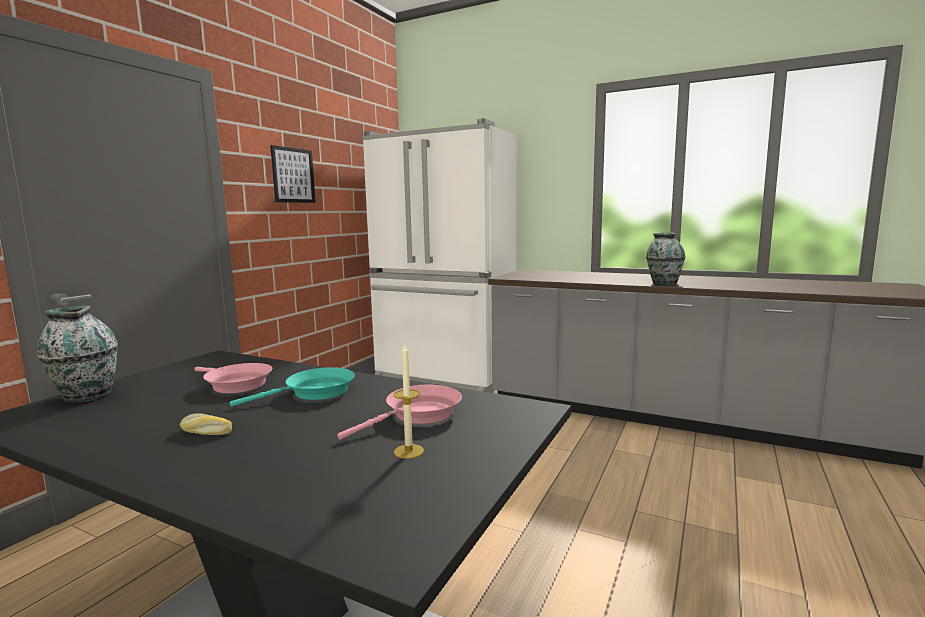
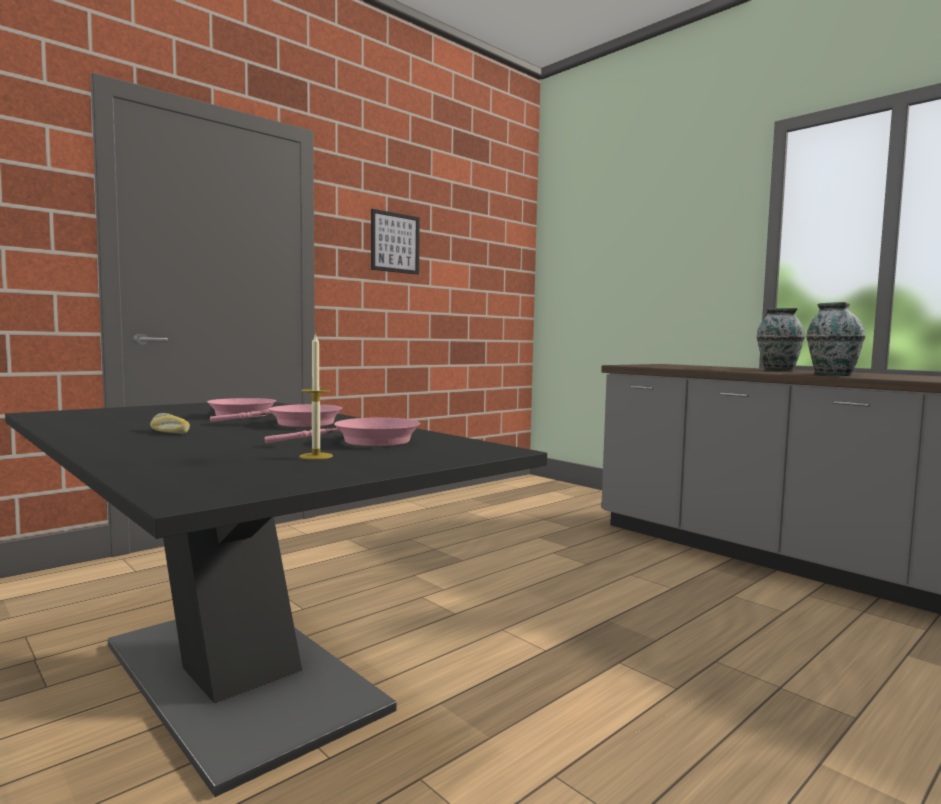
camera: 20 degrees right, 5 degrees down
vase [37,306,118,403] -> vase moved to [756,308,805,370]
turquoise frying pan [230,367,355,407] -> pink frying pan [210,404,342,427]
white fridge [362,118,517,393] -> none

